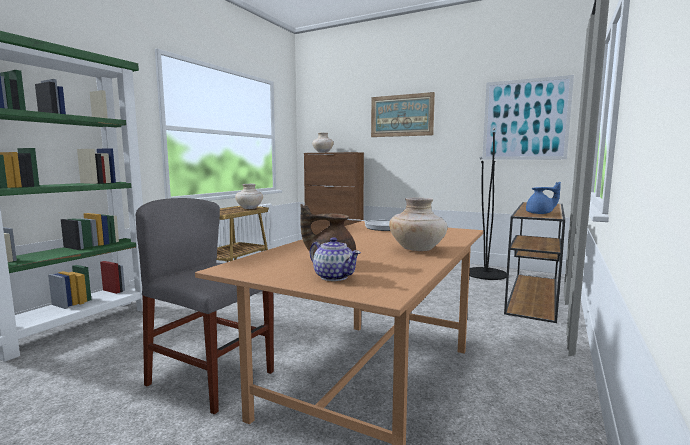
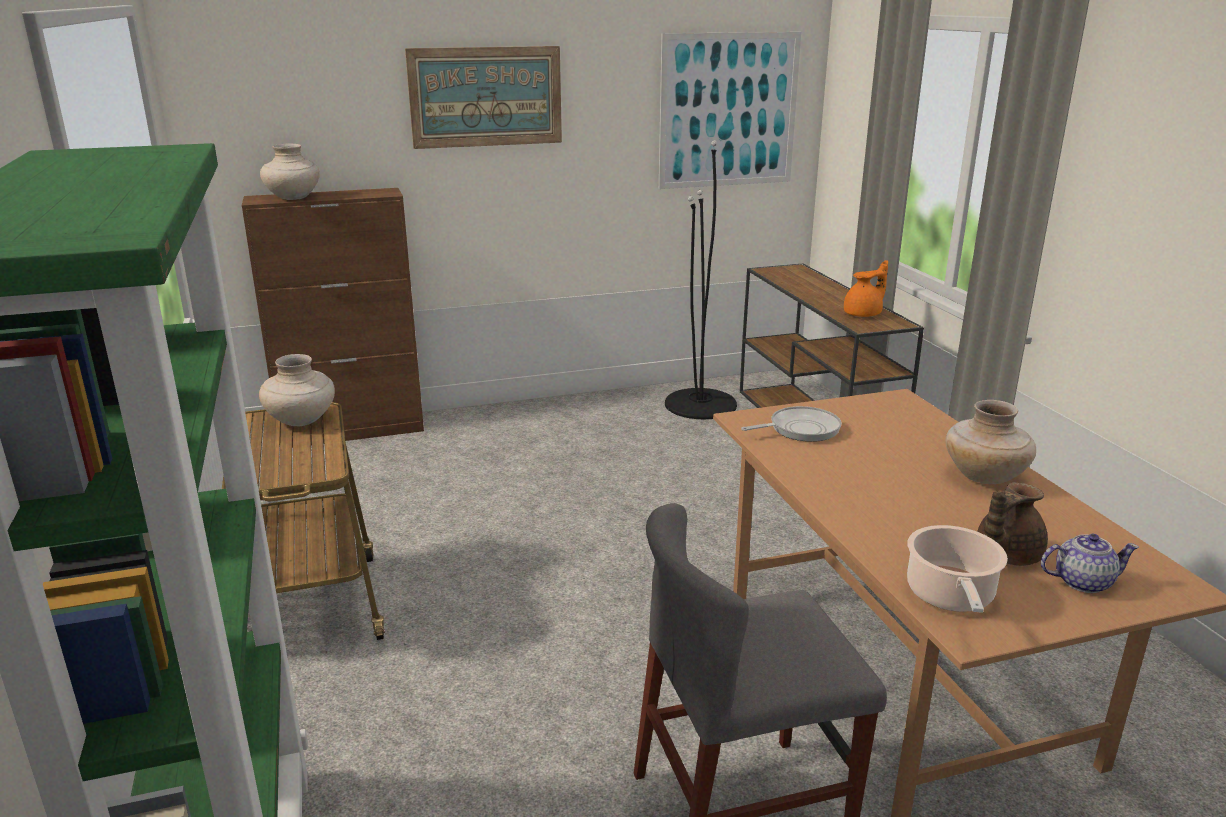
camera: 45 degrees left, 15 degrees up
blue teapot [526,182,561,214] -> orange teapot [844,260,888,317]
none -> cooking pot [907,525,1008,613]

